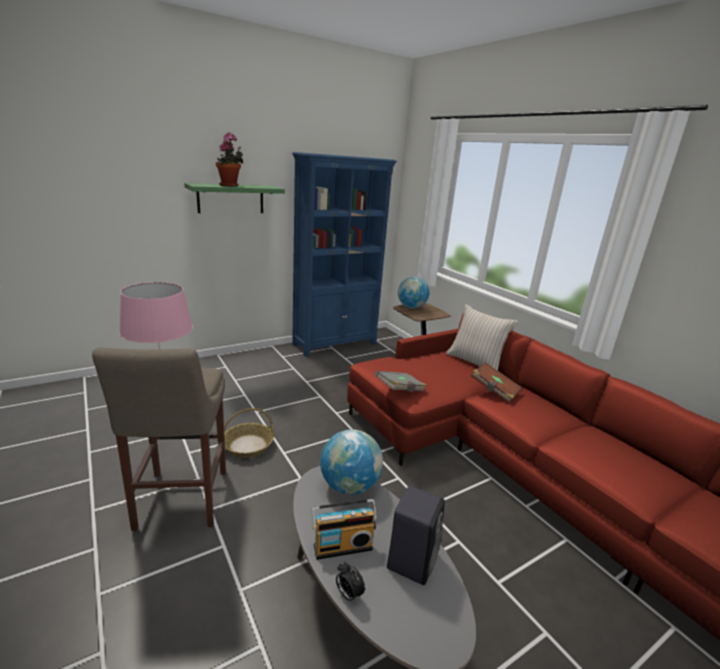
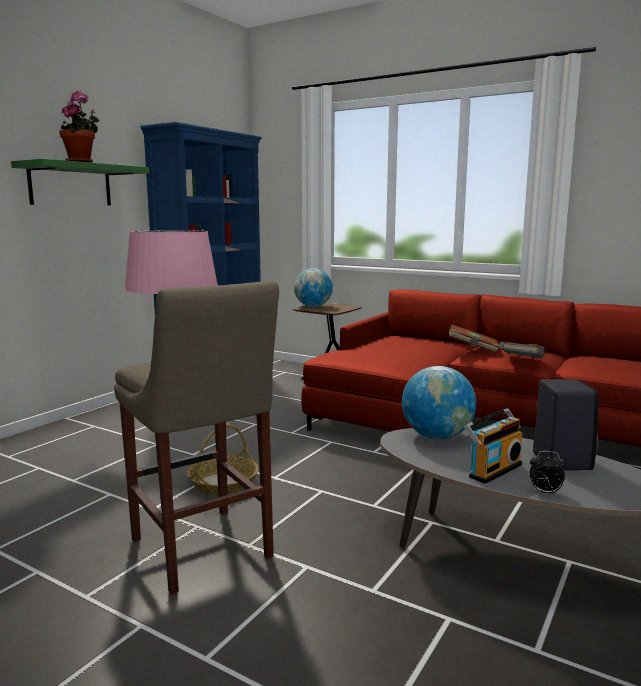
camera: 25 degrees left, 10 degrees down
grey book [375,371,427,392] -> grey book moved to [499,342,545,359]
beige pillow [446,304,518,371] -> none

